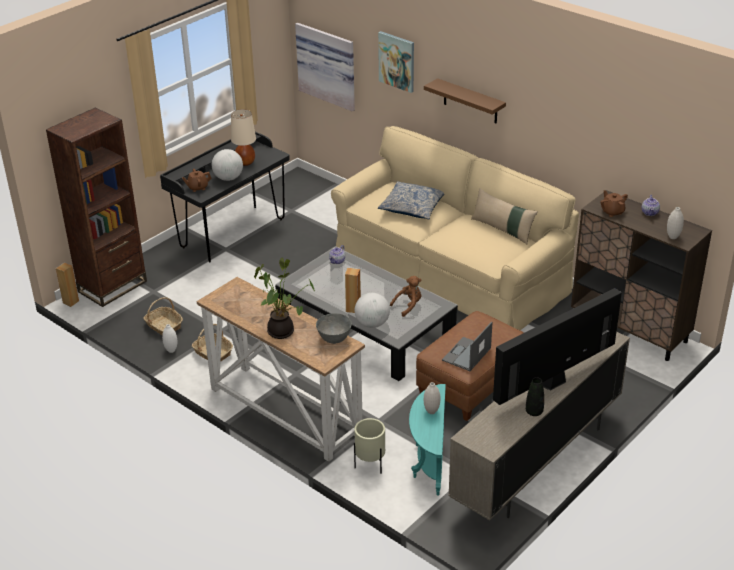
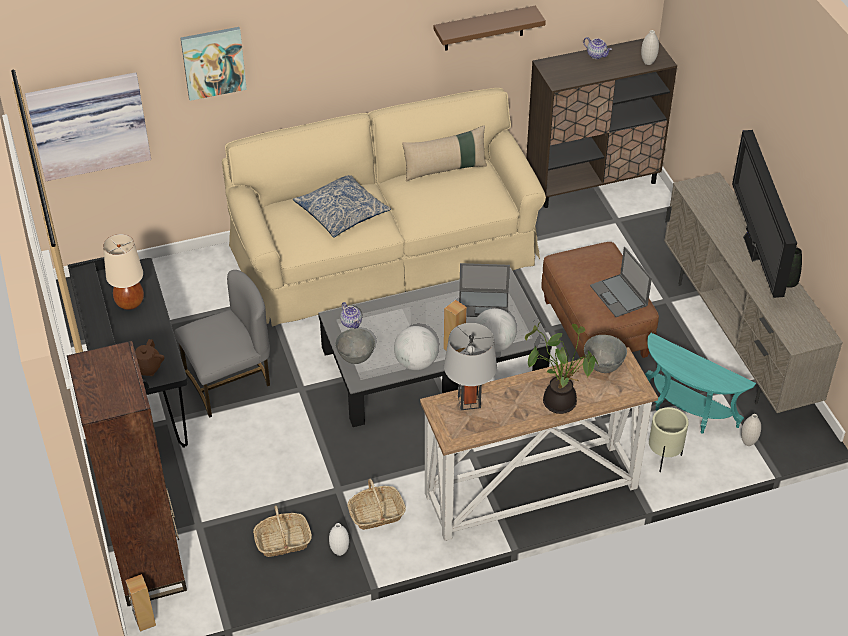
camera: 60 degrees left, 10 degrees up
globe [212,149,243,181] -> globe moved to [394,326,438,370]
brown plush toy [390,276,422,317] -> laptop [459,263,510,317]
brown shelf [424,78,506,123] -> brown shelf moved to [434,6,546,51]
white vase [424,382,440,414] -> white vase moved to [741,414,761,446]
brown teapot [601,190,628,217] -> none
none -> grey chair [174,270,270,418]
none -> grey bowl [335,328,375,364]
none -> grey table lamp [444,323,497,410]

